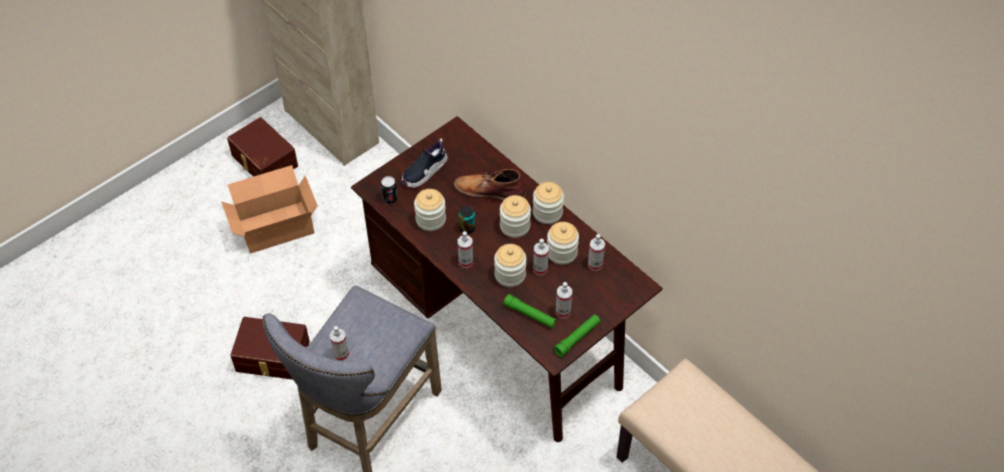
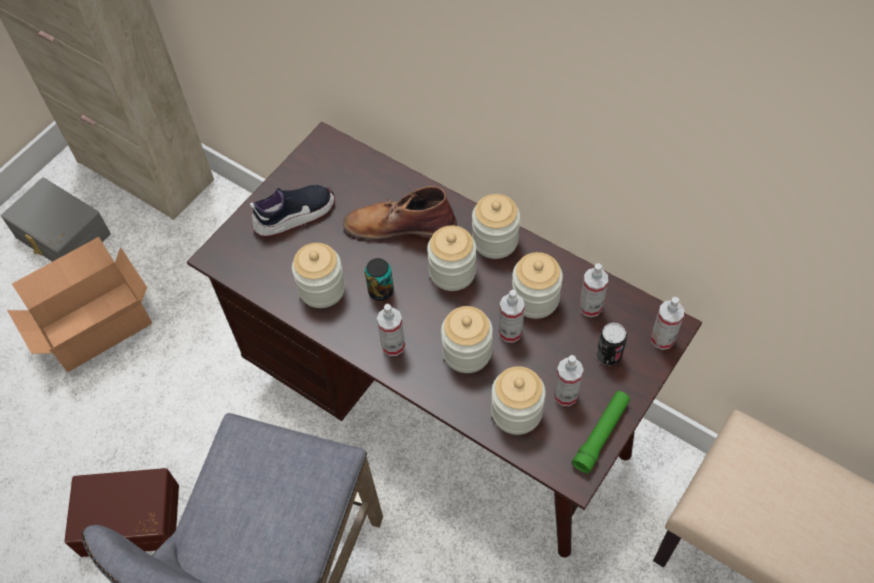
camera: 10 degrees left, 5 degrees up
brown storage box [227,117,298,177] -> grey storage box [1,178,111,262]
spray bottle [330,326,349,361] -> spray bottle moved to [651,297,684,350]
can [380,176,398,204] -> can moved to [596,323,627,365]
shoe [401,139,448,188] -> shoe turned 150 degrees counterclockwise [250,185,335,237]
green flashlight [503,294,557,328] -> jar [491,366,546,435]

